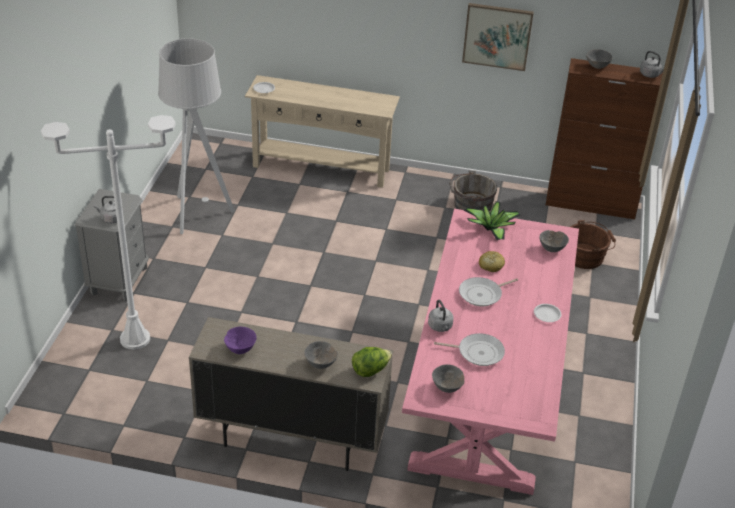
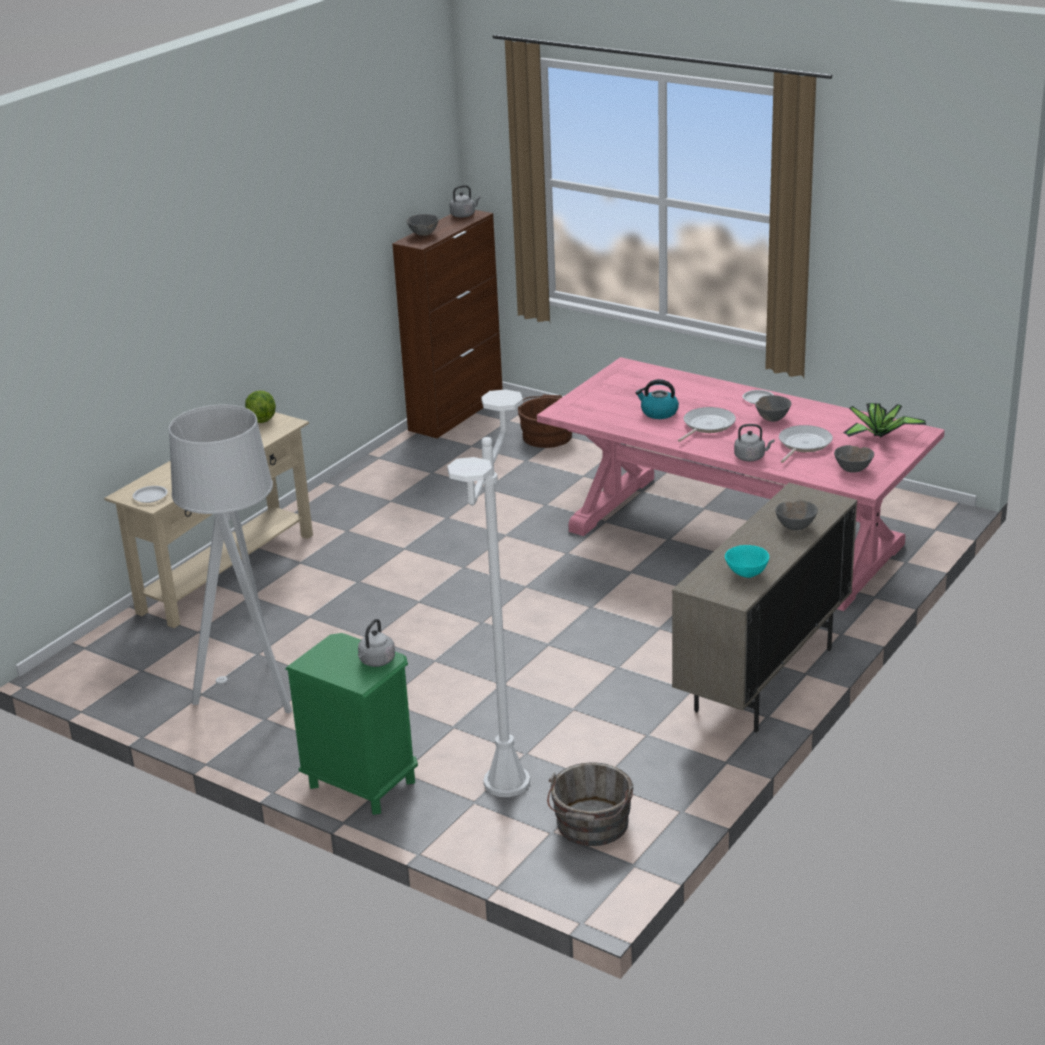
camera: 65 degrees left, 10 degrees down
grey nightstand [75,189,149,301] -> green nightstand [285,633,418,815]
purple bowl [224,327,257,354] -> turquoise bowl [725,545,769,578]
lettuce [352,347,392,377] -> lettuce moved to [245,391,276,423]
grey bucket [449,170,497,212] -> grey bucket moved to [547,763,633,846]
frying pan [459,277,518,307] -> frying pan turned 135 degrees counterclockwise [678,407,736,442]
picture [462,3,534,71] -> none
potted plant [463,201,521,240] -> potted plant moved to [843,403,926,438]
bread [479,251,505,272] -> kettle [635,379,679,419]
grey bowl [539,230,569,252] -> grey bowl moved to [755,395,792,422]

